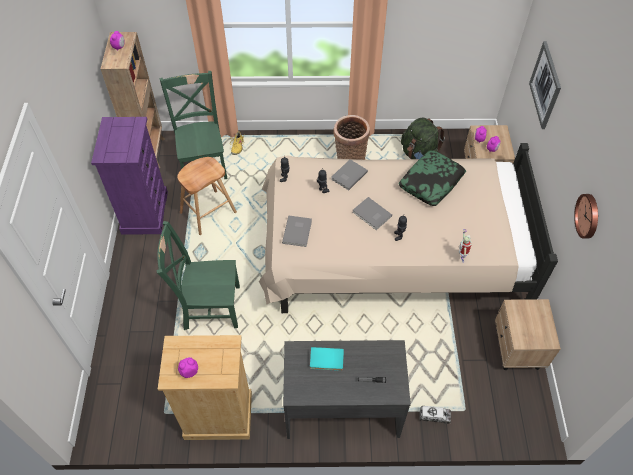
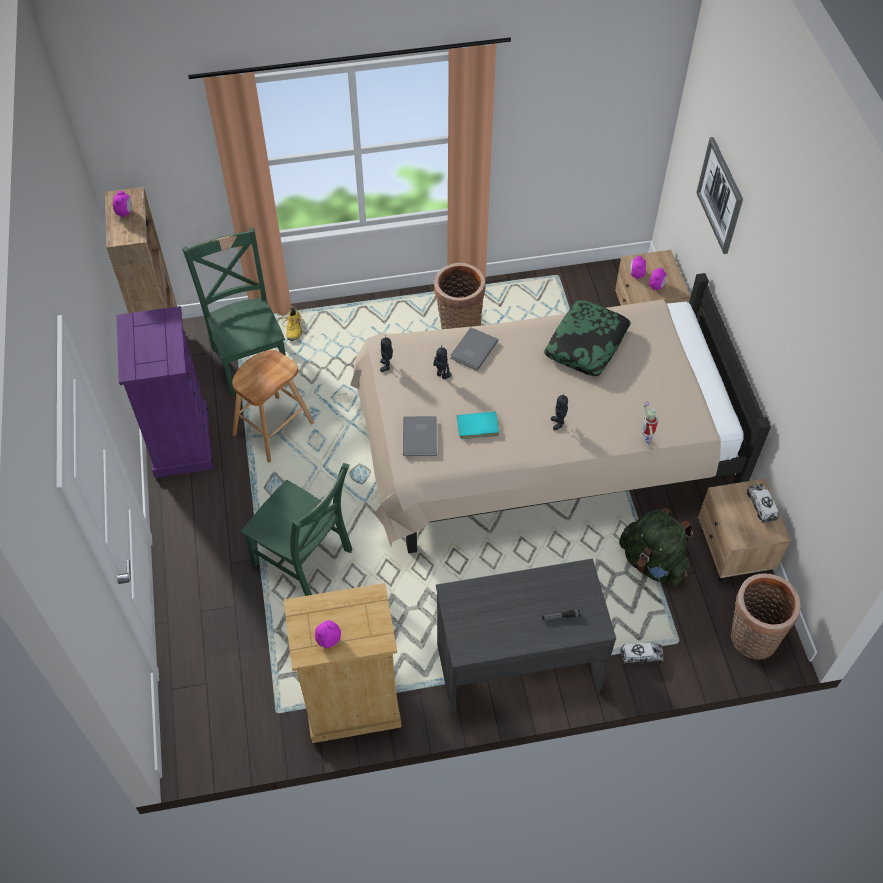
camera: 10 degrees left, 0 degrees up
green chair [156,221,240,330] -> green chair turned 135 degrees counterclockwise [241,463,353,596]
turquoise book [310,347,344,371] -> turquoise book moved to [457,411,499,439]
grey book [353,197,392,230] -> none
green backpack [401,118,445,159] -> green backpack moved to [619,507,693,585]
wall clock [574,194,598,239] -> none
none -> basket [731,573,801,660]
none -> toy truck [747,484,779,523]

